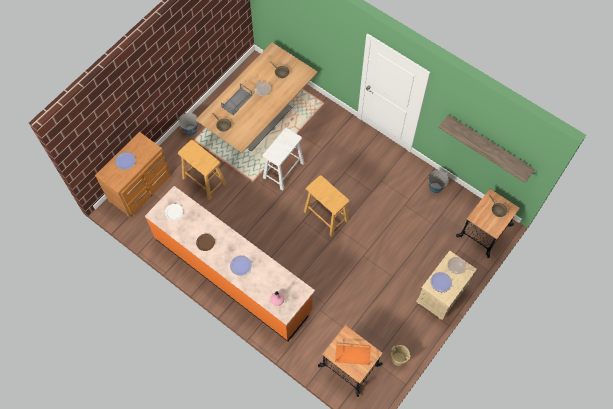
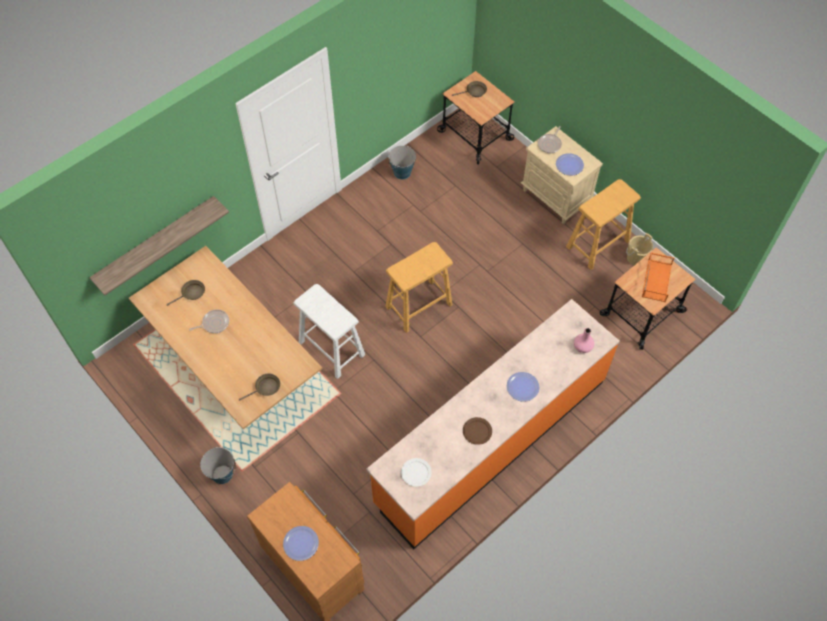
camera: 80 degrees left, 5 degrees down
beige stool [178,140,227,200] -> beige stool moved to [566,179,641,270]
grey tray [221,83,252,115] -> none
shelf [438,115,535,183] -> shelf moved to [89,196,229,296]

